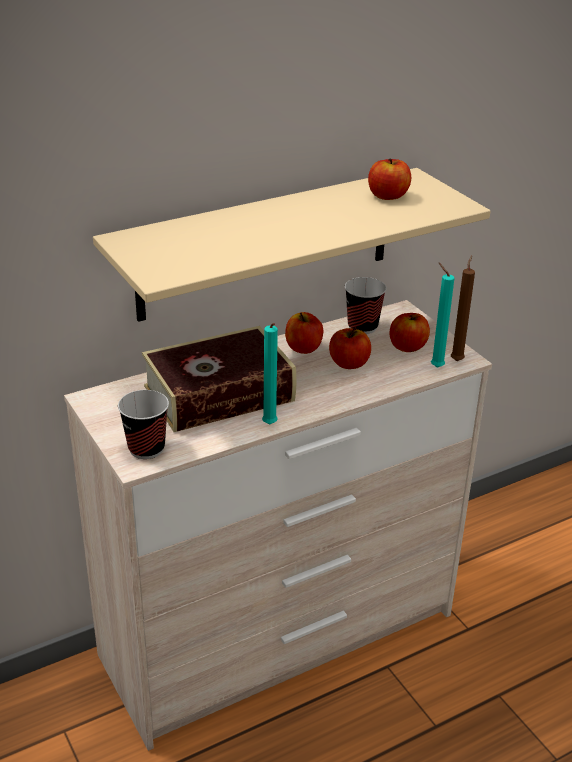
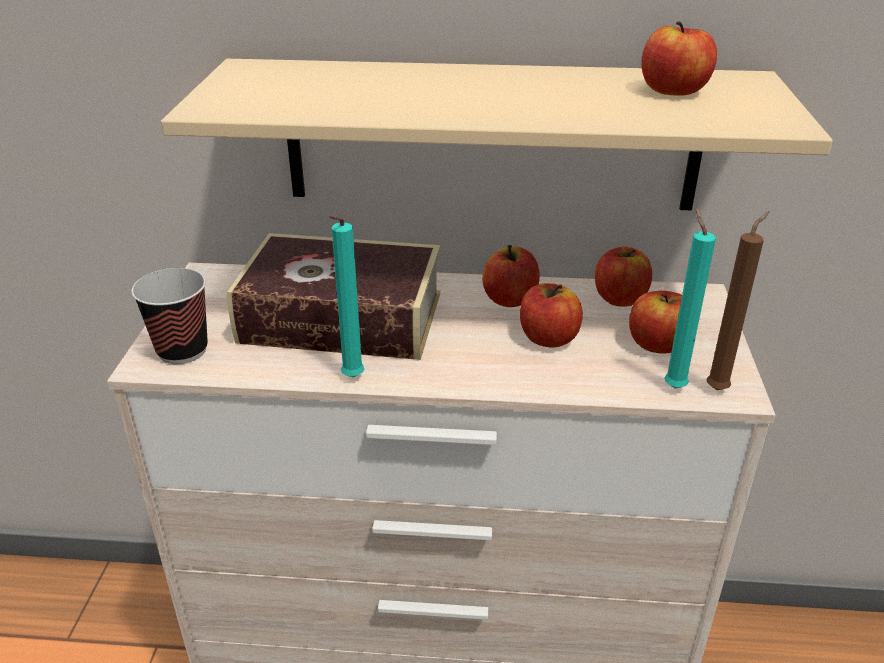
camera: 35 degrees right, 0 degrees up
cup [345,277,387,334] -> apple [595,246,652,307]

